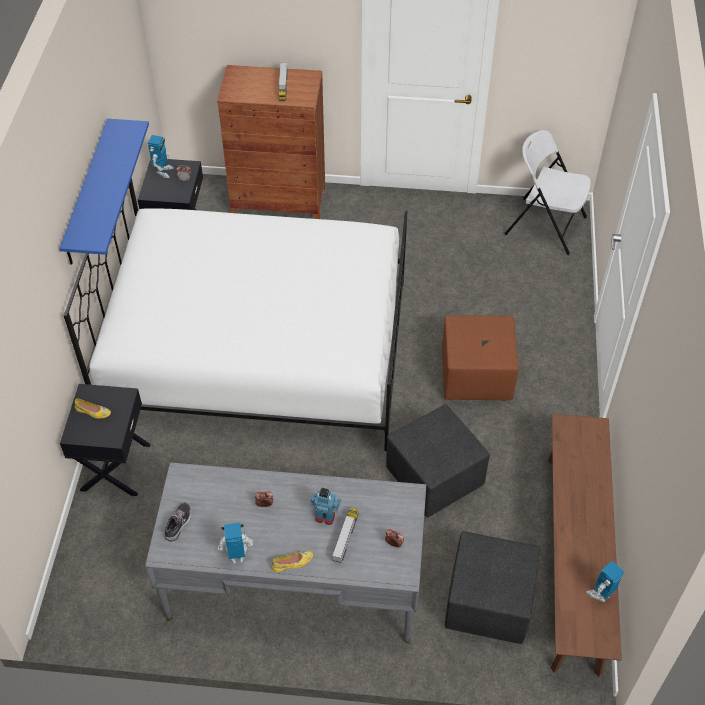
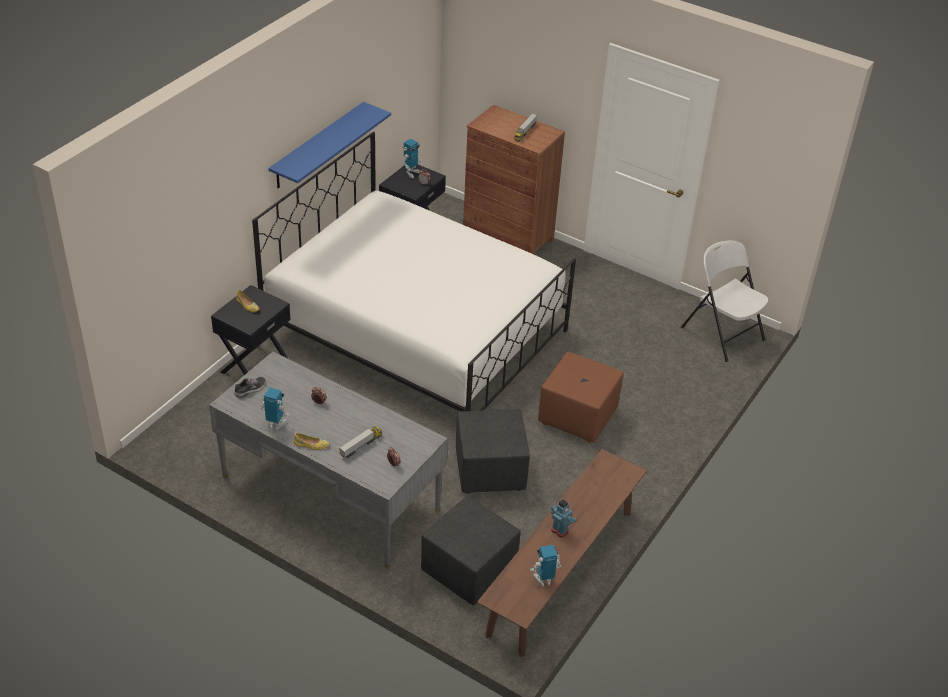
camera: 25 degrees right, 10 degrees down
toy robot [310,488,341,525] -> toy robot moved to [551,499,577,538]

